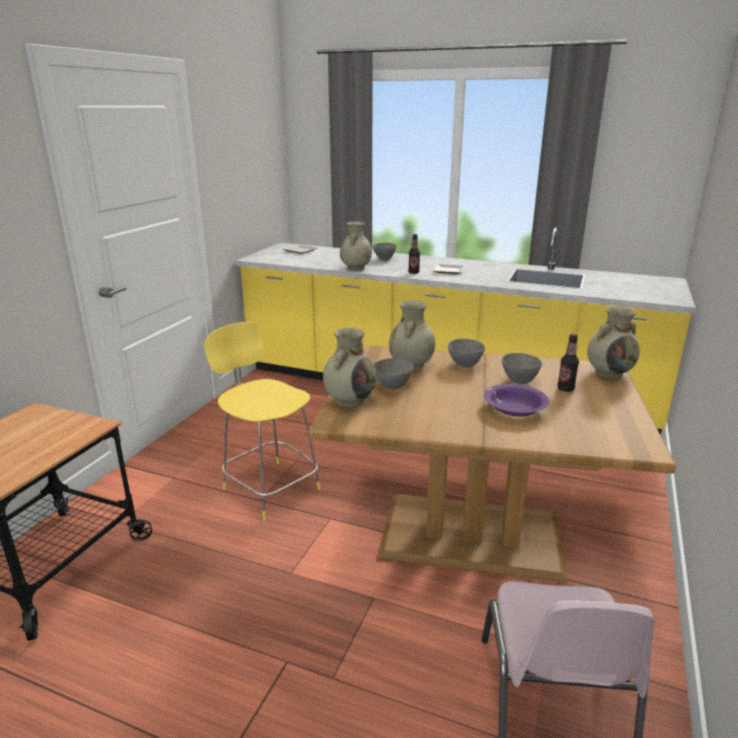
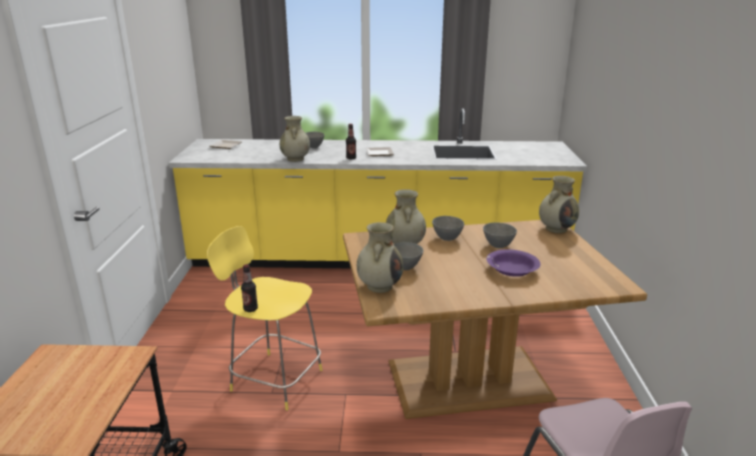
camera: 20 degrees left, 0 degrees up
bottle [557,334,579,392] -> bottle moved to [241,264,258,312]

